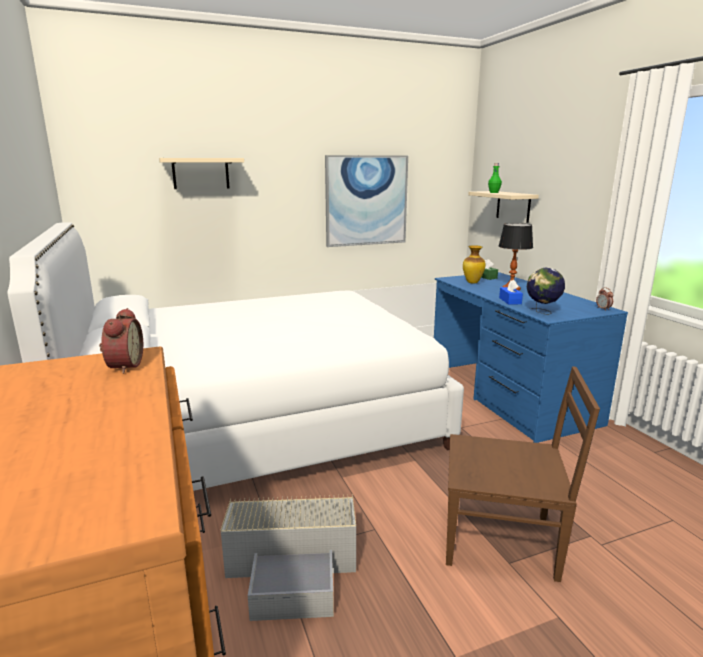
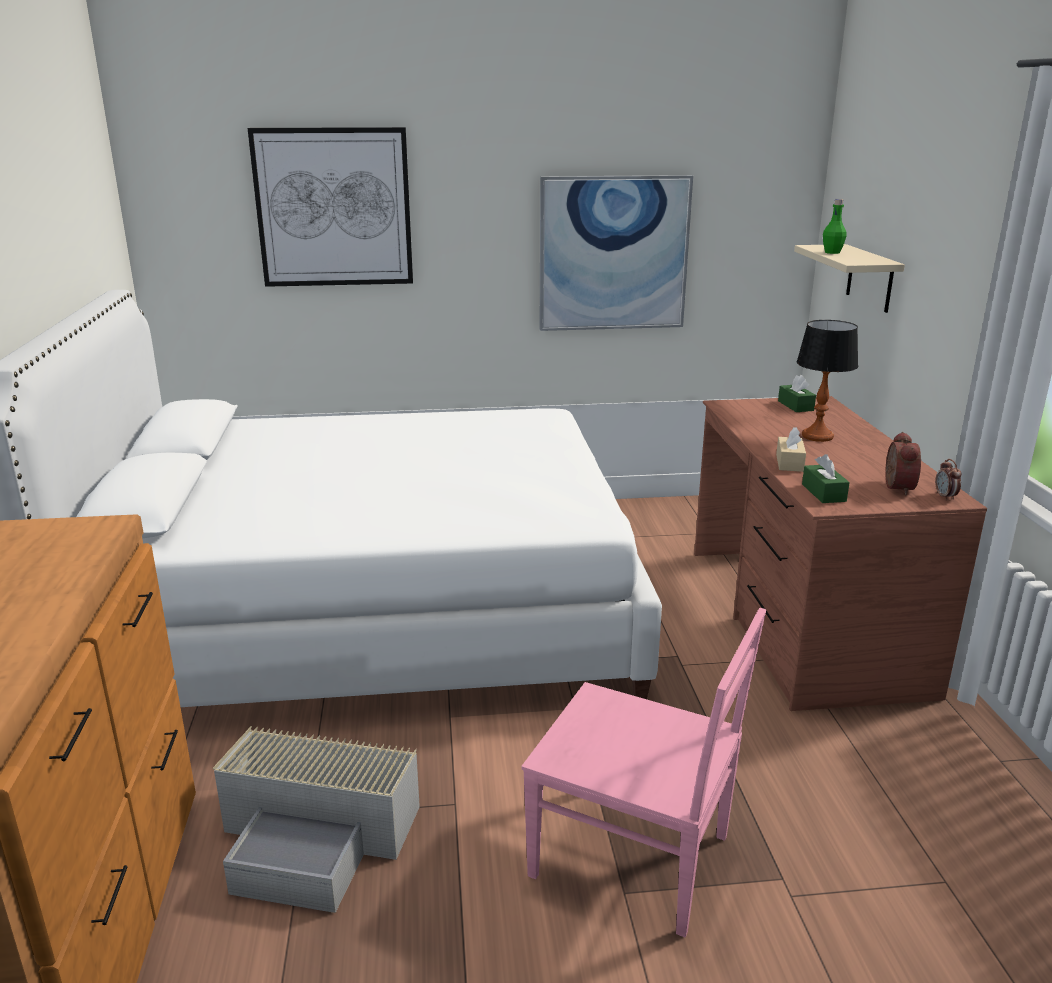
camera: 15 degrees right, 5 degrees up
alarm clock [99,308,143,374] -> alarm clock moved to [885,432,921,495]
beige shelf [159,158,244,189] -> picture [248,127,413,287]
blue desk [434,272,628,443] -> brown desk [694,396,987,711]
brown chair [446,366,600,582] -> pink chair [522,608,766,937]
vase [463,245,486,283] -> none
blue tissue box [499,280,523,305] -> beige tissue box [776,427,806,472]
globe [527,267,565,315] -> green tissue box [802,454,850,503]

